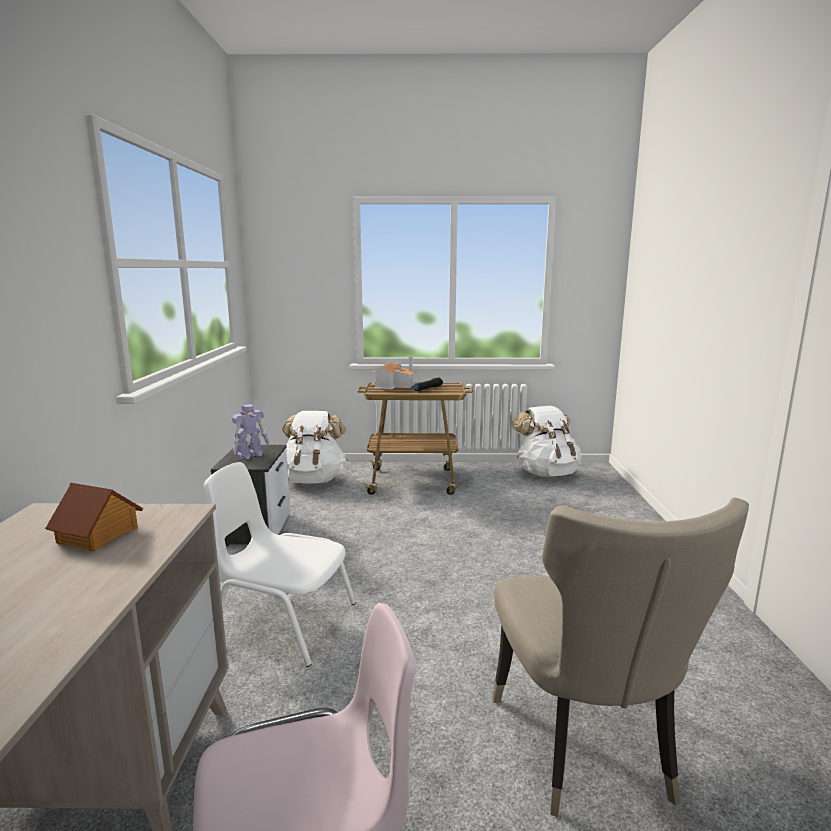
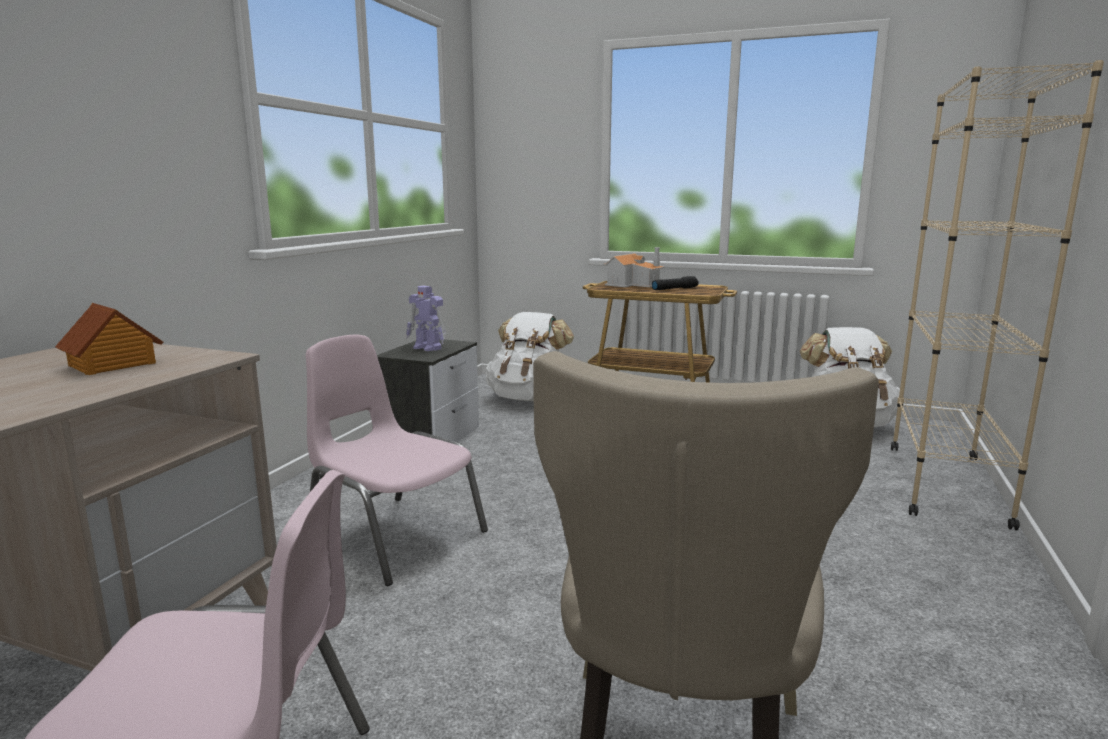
camera: 20 degrees right, 0 degrees up
white chair [204,462,356,667] -> pink chair [306,335,488,586]
toy robot [232,404,270,460] -> toy robot turned 60 degrees clockwise [406,286,446,351]
none -> beige bookcase [891,60,1104,530]

